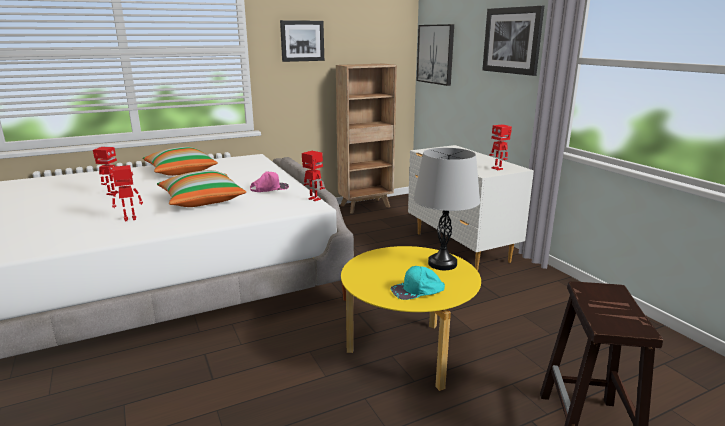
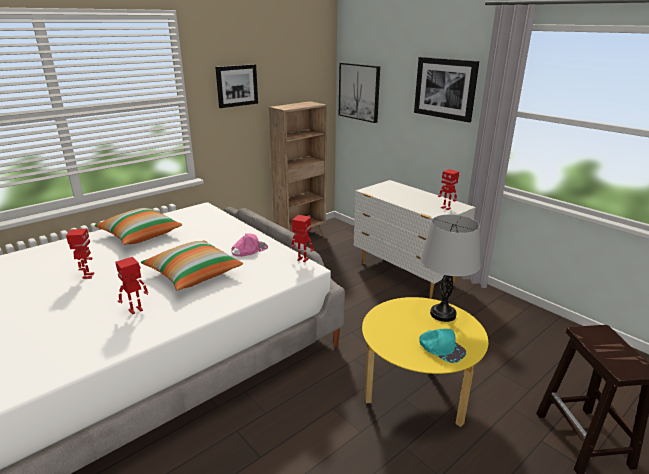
camera: 15 degrees left, 5 degrees up
turquoise cap [391,266,445,300] -> turquoise cap turned 105 degrees counterclockwise [419,329,466,363]

